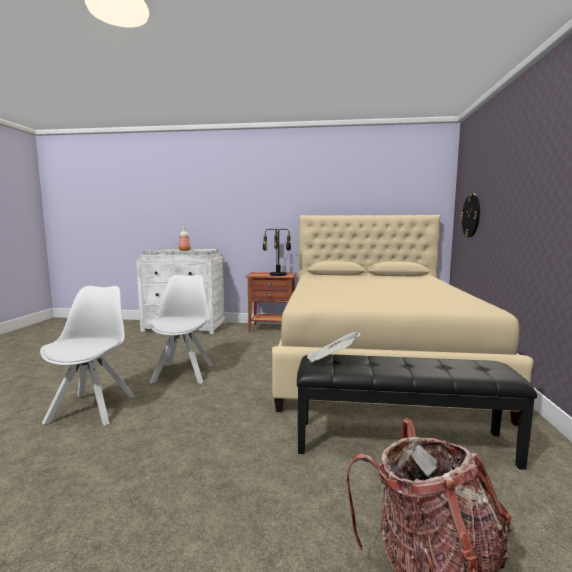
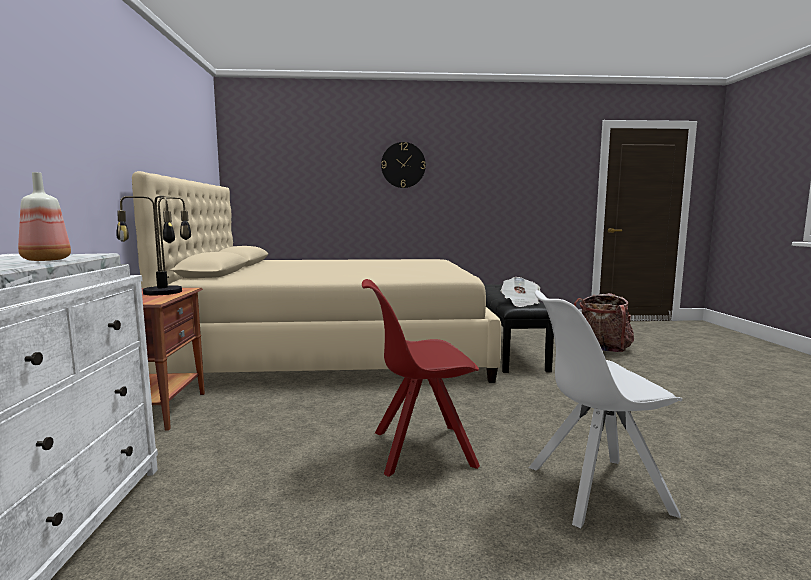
camera: 100 degrees left, 0 degrees up
white chair [149,275,213,384] -> red chair [362,279,480,477]
wall clock [460,193,480,237] -> wall clock moved to [381,142,426,188]

